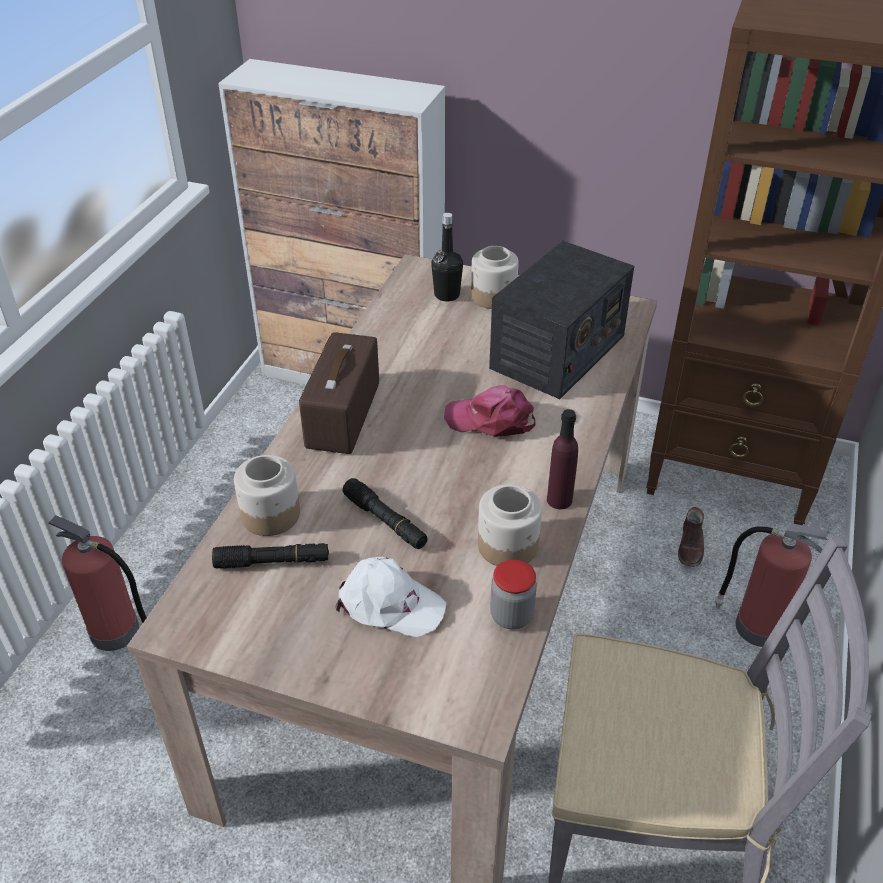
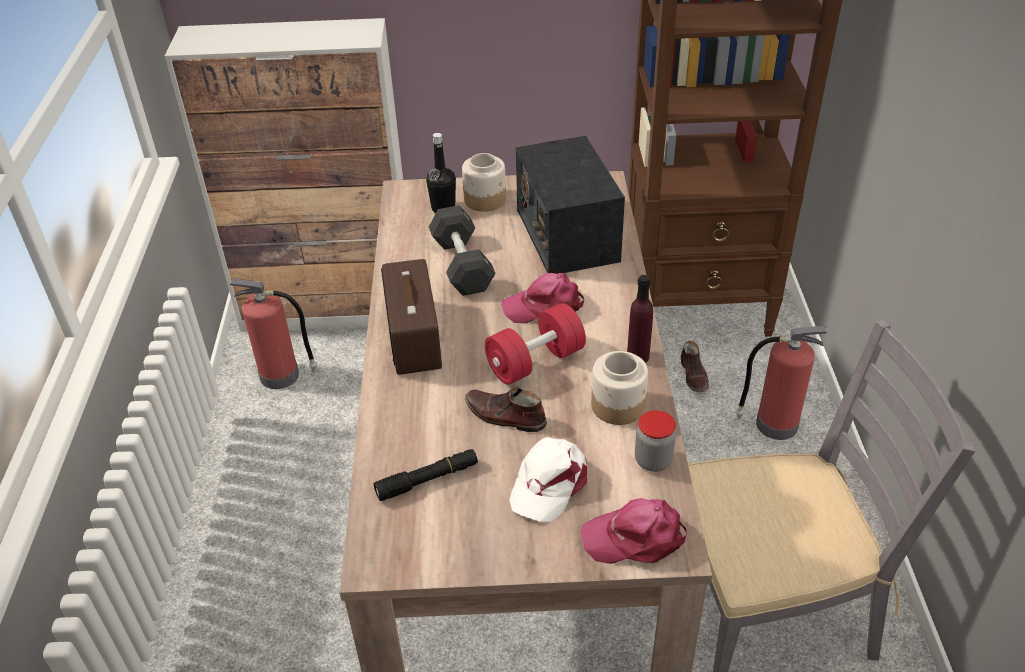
camera: 20 degrees left, 0 degrees up
fire extinguisher [48,515,147,651] -> fire extinguisher moved to [230,278,317,389]
jar [234,455,300,536] -> none
white cap [335,557,447,637] -> white cap turned 120 degrees clockwise [509,437,587,522]
black flashlight [343,478,428,549] -> brown shoe [465,387,547,432]
radio [489,241,634,399] -> radio turned 150 degrees clockwise [516,136,625,274]
none -> black dumbbell [429,205,496,296]
none -> red dumbbell [484,303,586,385]
none -> pink cap [580,498,687,564]

